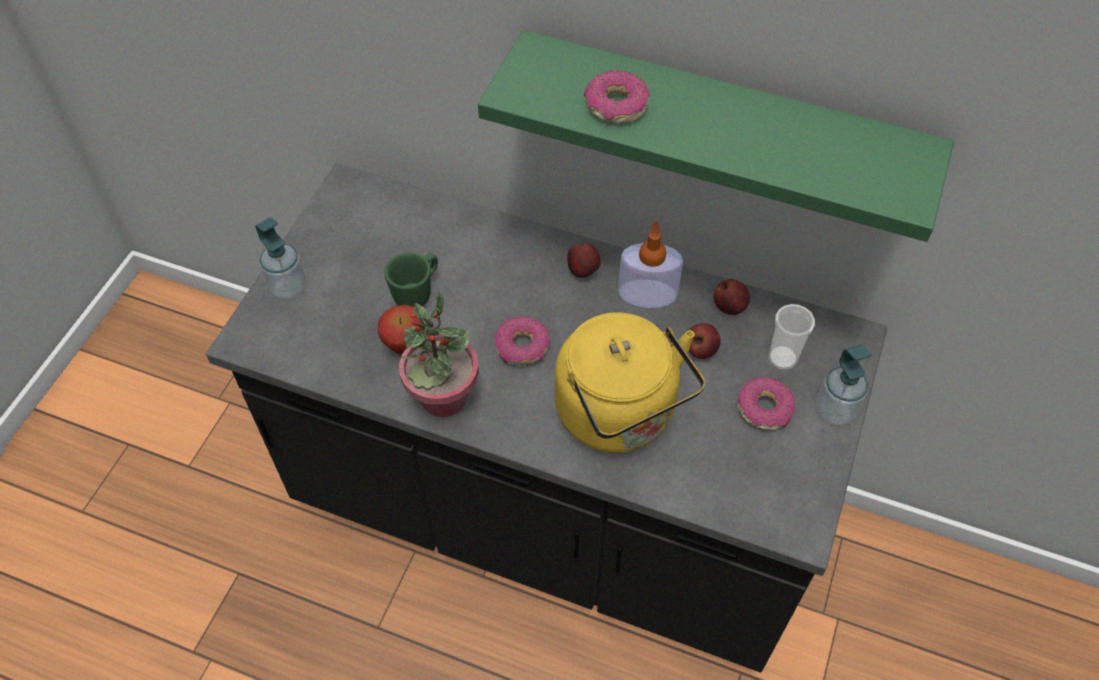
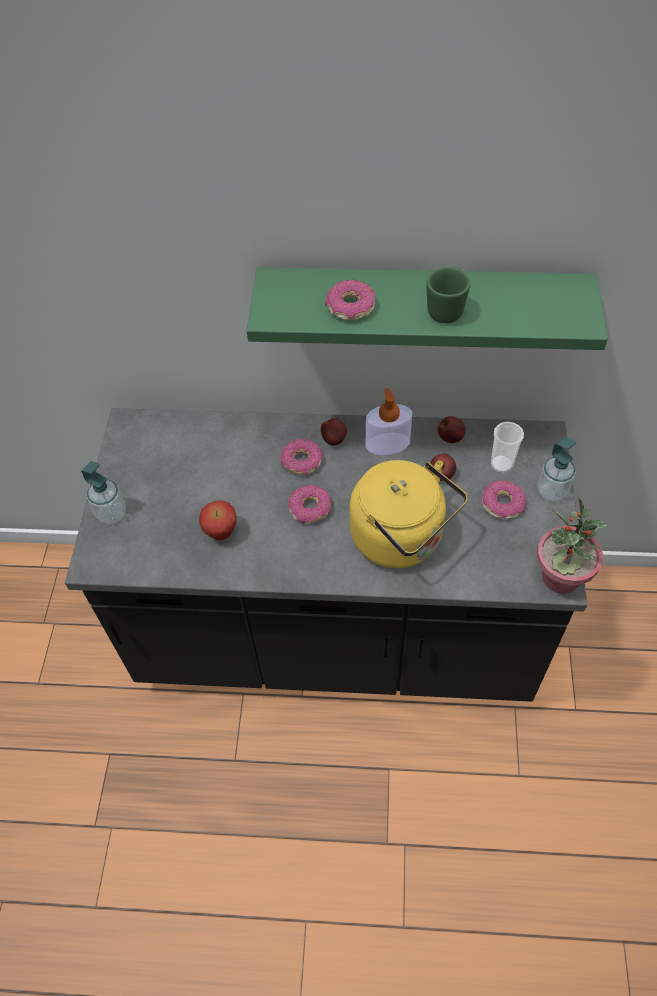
camera: 15 degrees left, 0 degrees up
green mug [384,252,438,307] -> green mug moved to [426,267,470,323]
potted plant [397,292,479,417] -> potted plant moved to [537,496,607,594]
none -> donut [280,438,323,475]

